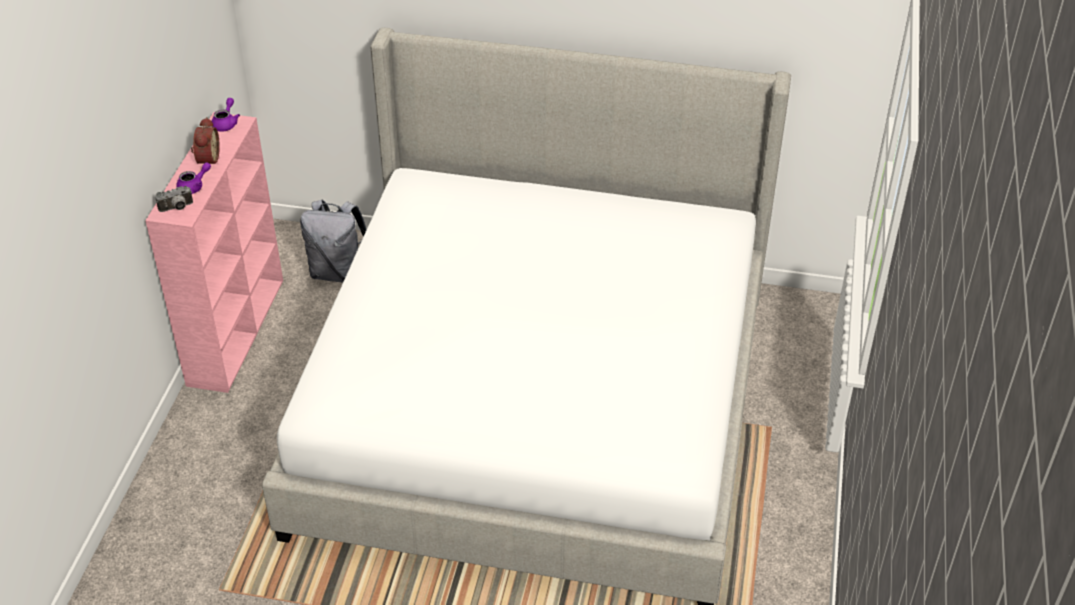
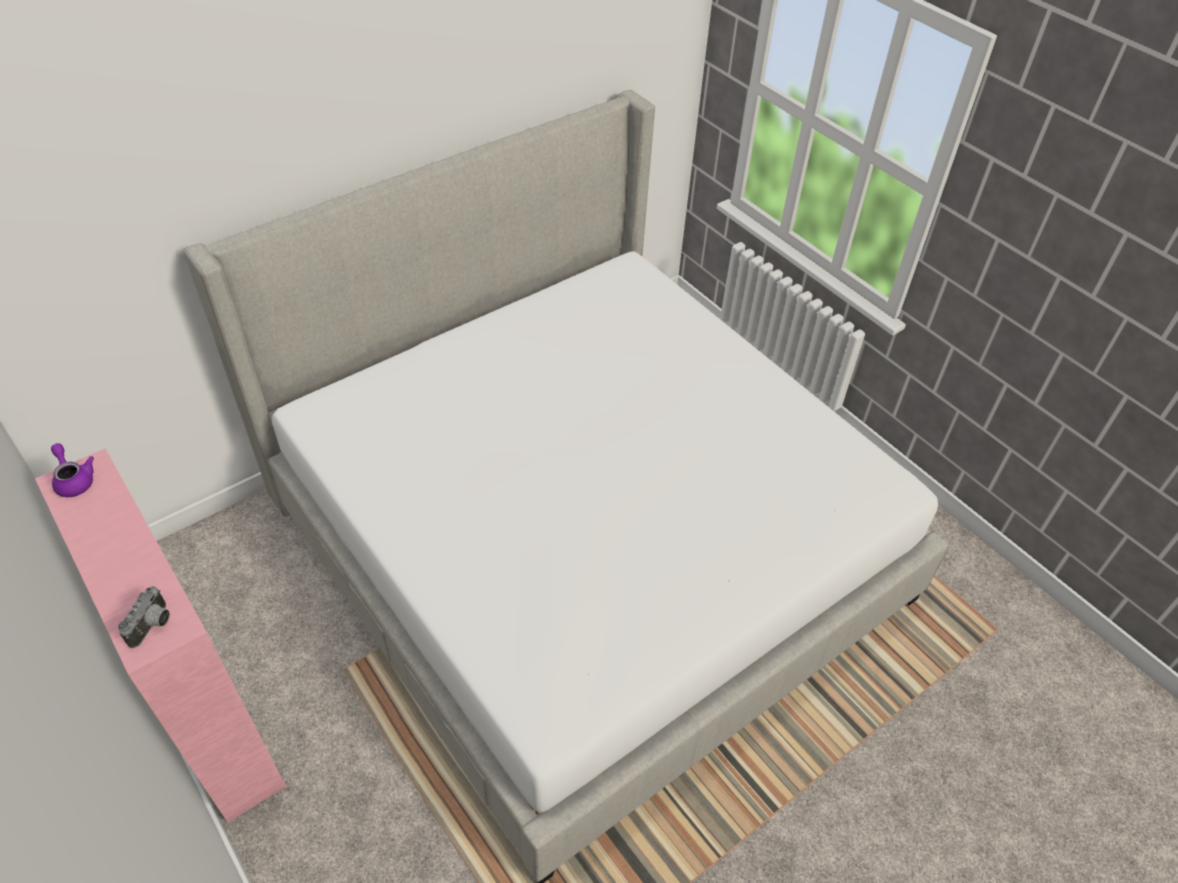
camera: 50 degrees left, 5 degrees up
purple teapot [176,162,211,194] -> none
alarm clock [191,117,220,164] -> none
grey backpack [300,200,367,283] -> none

